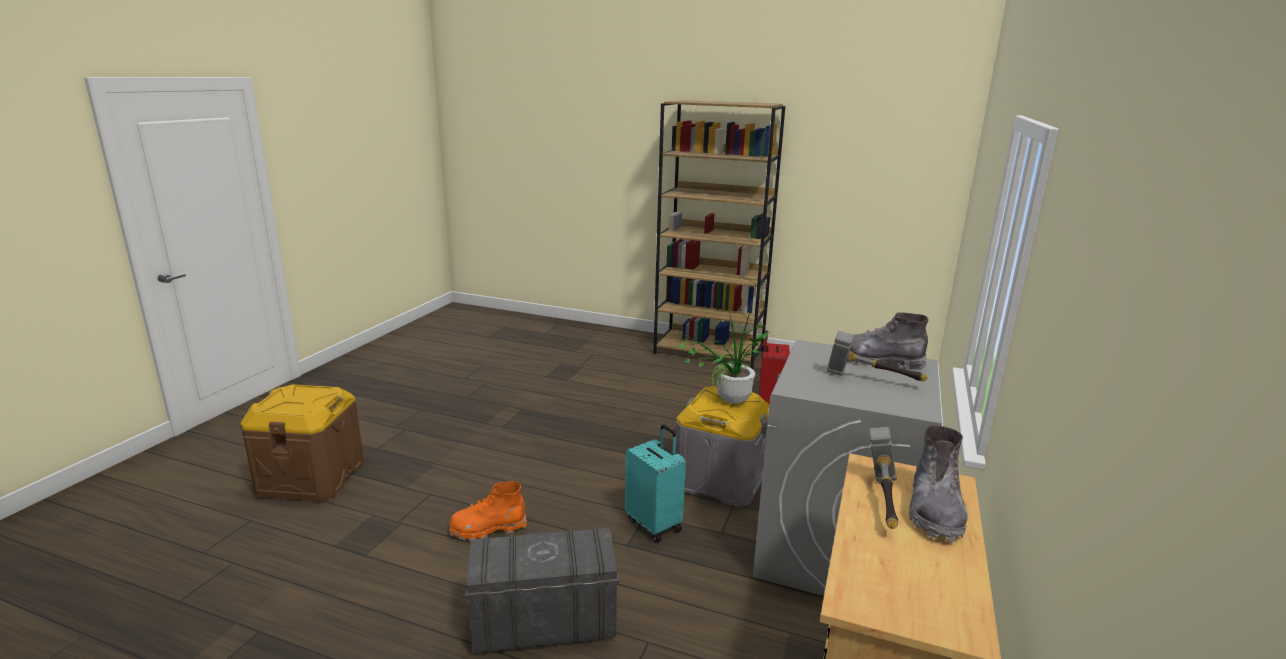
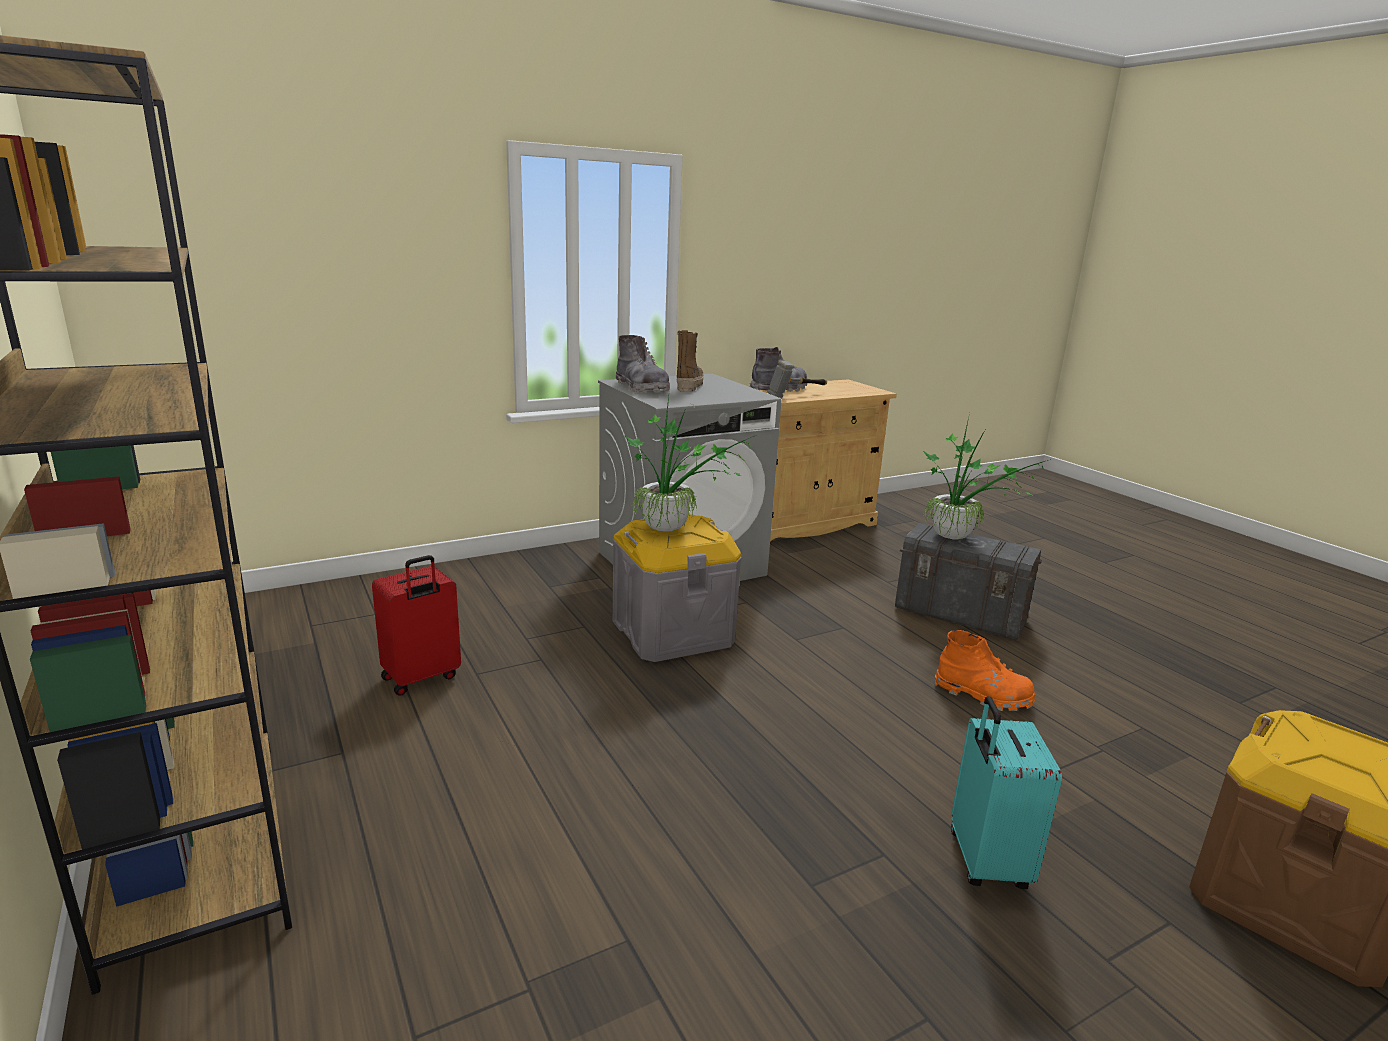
camera: 140 degrees left, 0 degrees up
turquoise suitcase [625,425,686,542] -> turquoise suitcase moved to [951,696,1062,889]
hammer [827,331,928,381] -> boot [676,330,703,392]
none -> potted plant [923,413,1051,539]

